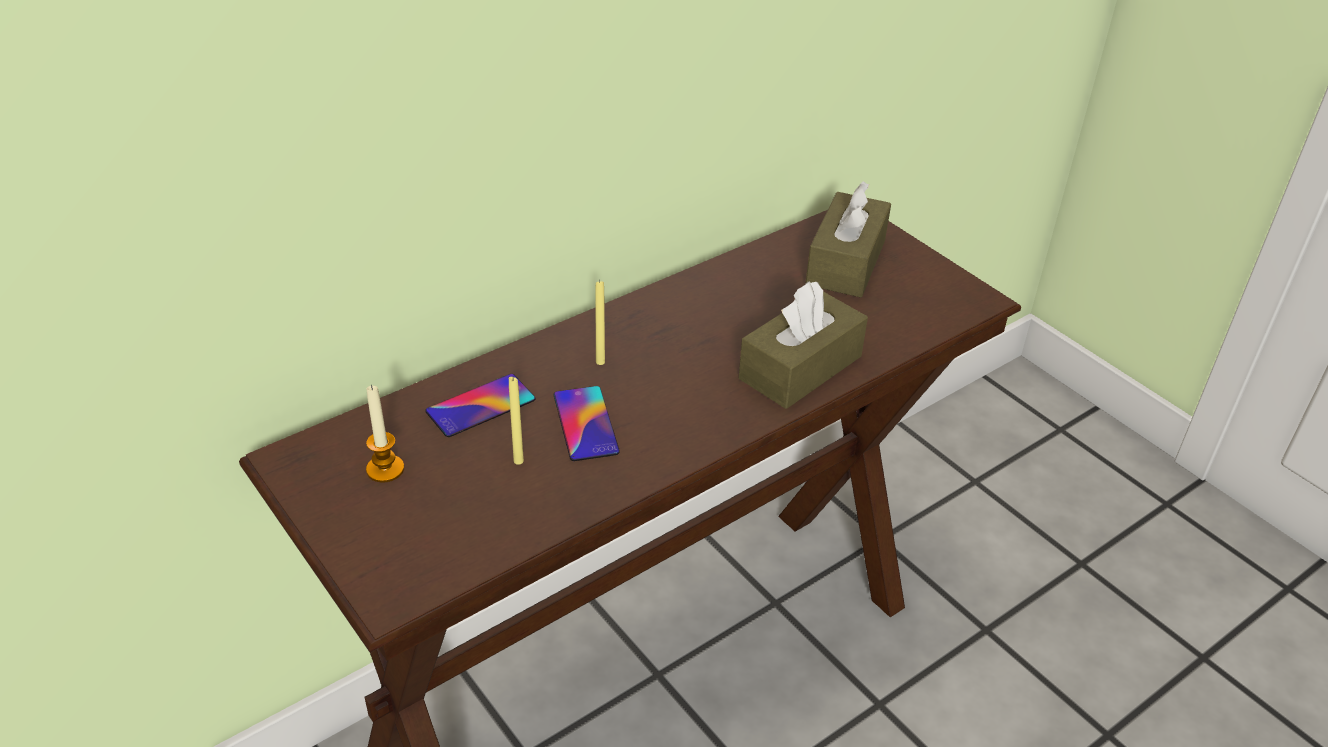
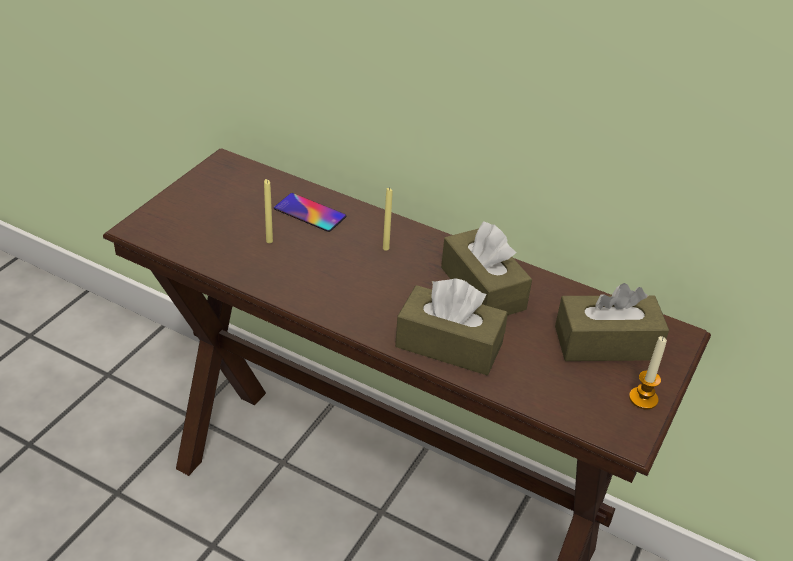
camera: 65 degrees right, 0 degrees up
candle [366,385,404,483] -> candle moved to [629,336,667,410]
phone [554,386,620,461] -> none
none -> brown tissue box [441,221,532,315]

